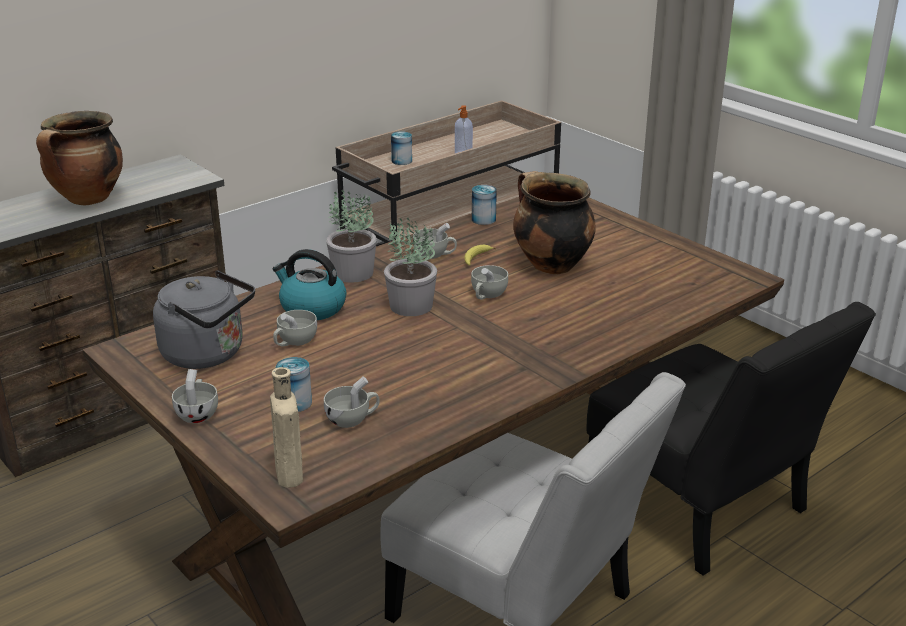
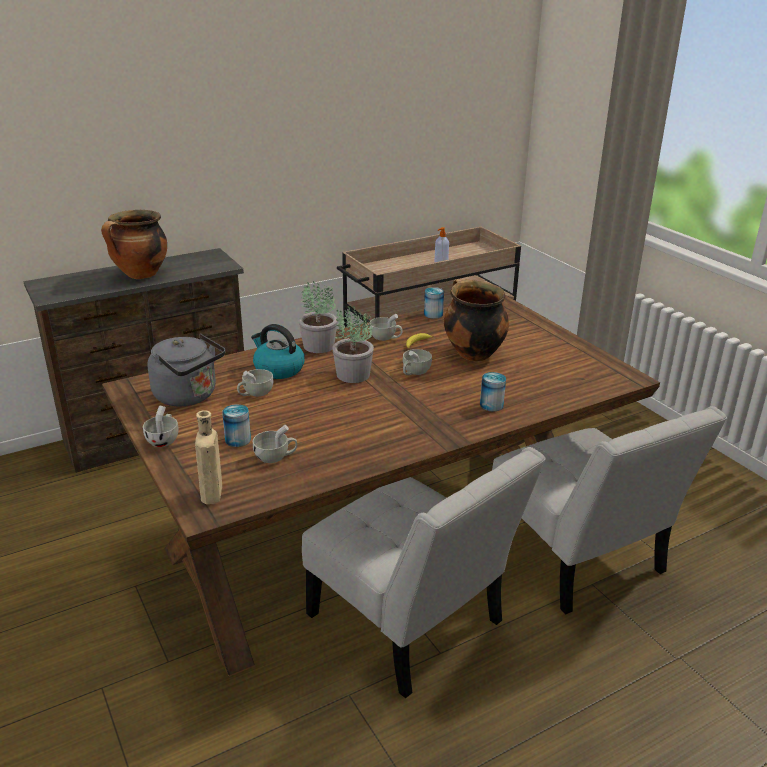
camera: 10 degrees right, 0 degrees up
can [391,131,412,165] -> can moved to [480,372,506,411]
black chair [586,302,876,576] -> white chair [492,406,727,614]

